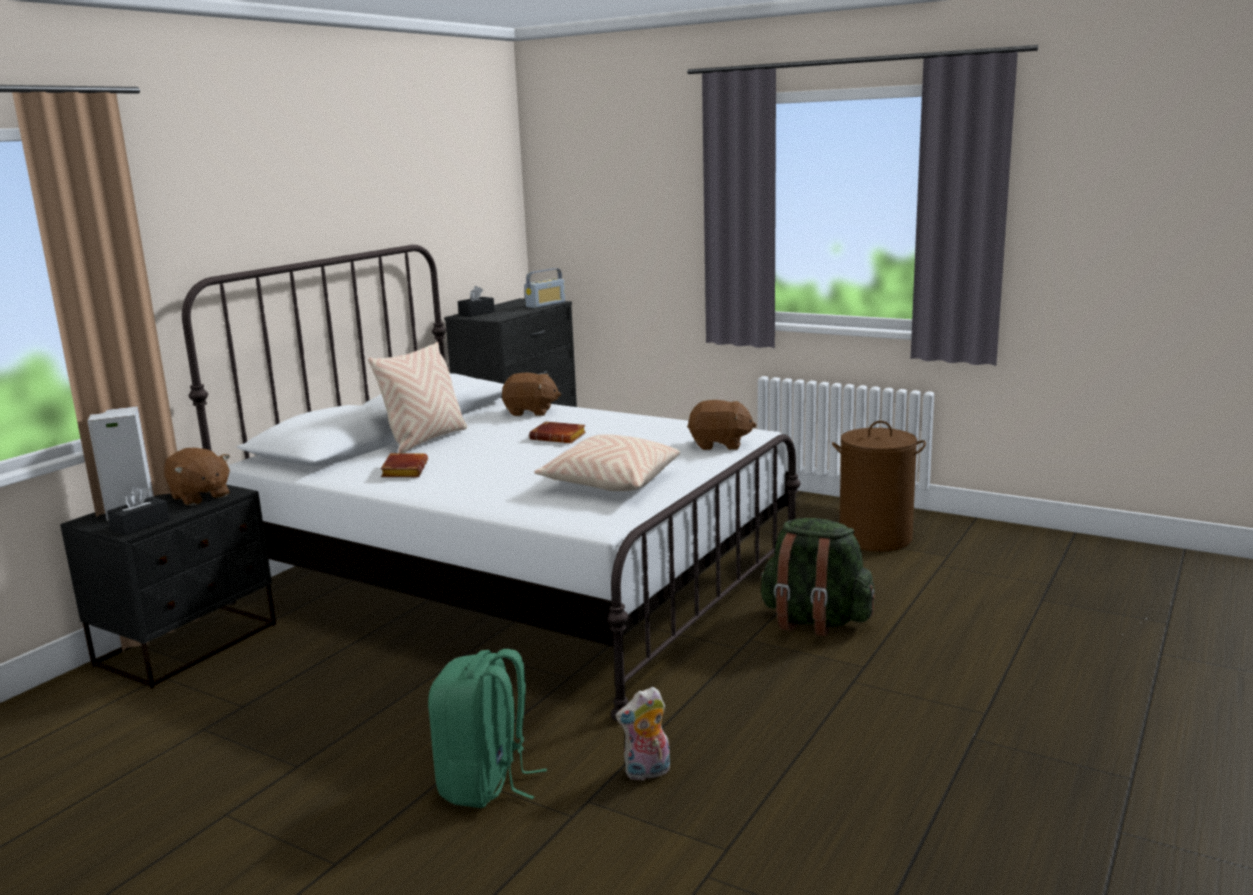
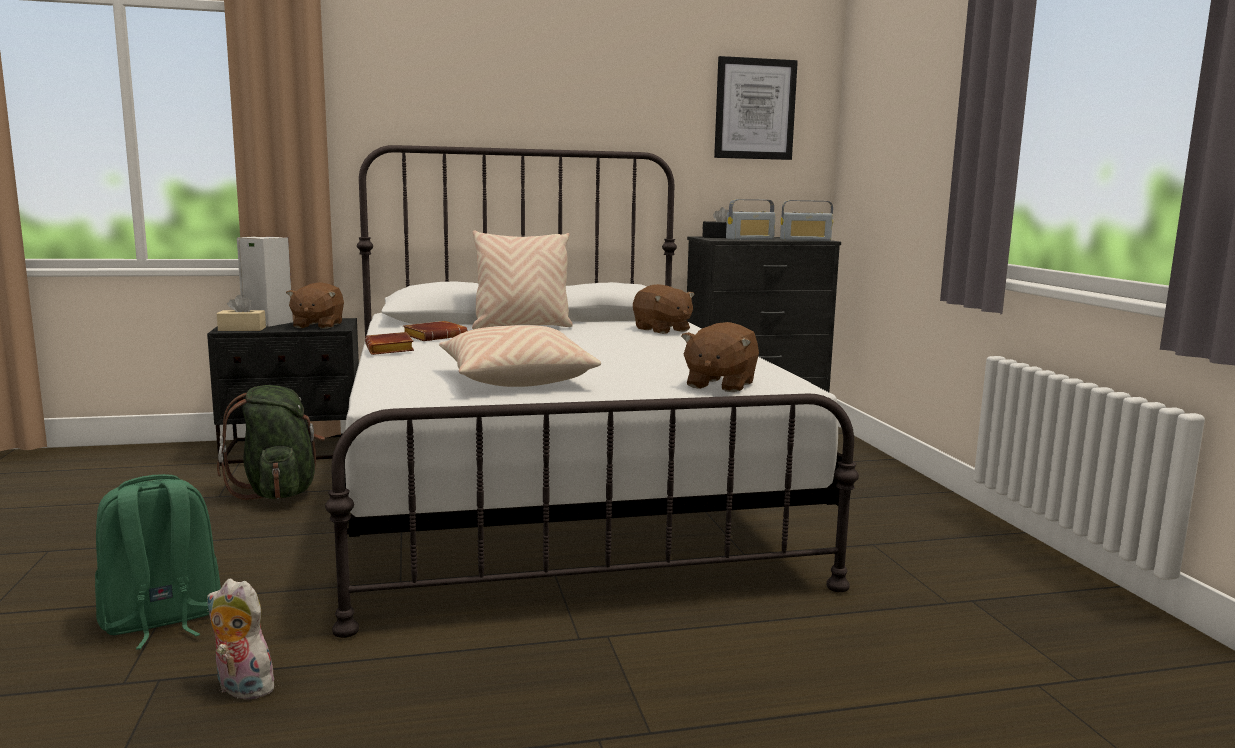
camera: 45 degrees right, 5 degrees down
black tissue box [107,486,170,535] -> beige tissue box [217,295,266,331]
brown book [529,421,586,443] -> brown book moved to [365,332,414,355]
brown plush toy [687,400,756,450] -> brown plush toy turned 60 degrees clockwise [681,322,759,392]
green backpack [759,518,875,636] -> green backpack moved to [217,385,325,500]
brown laundry basket [832,421,926,552] -> none
none -> picture [714,56,798,160]
none -> radio [726,199,776,240]

